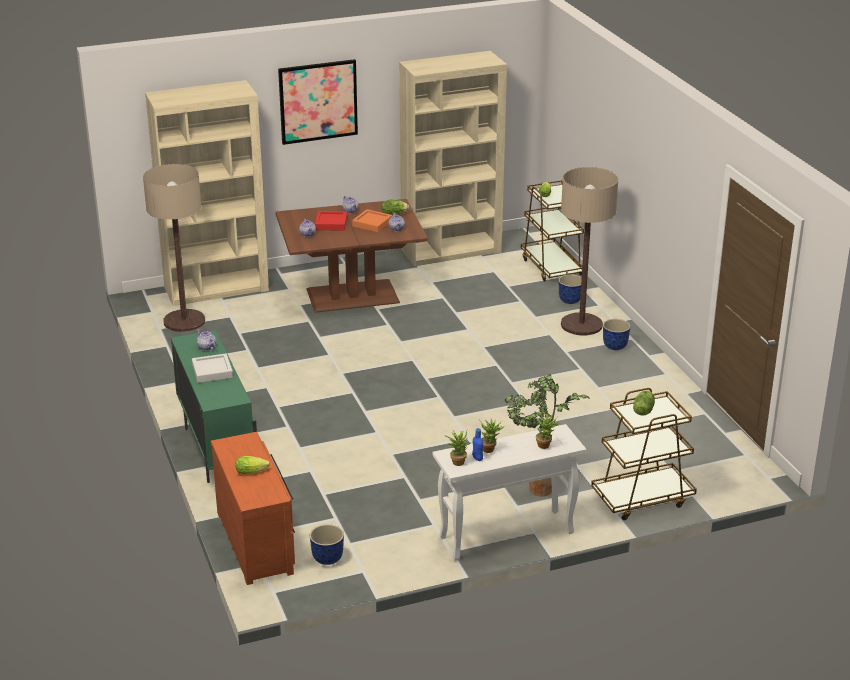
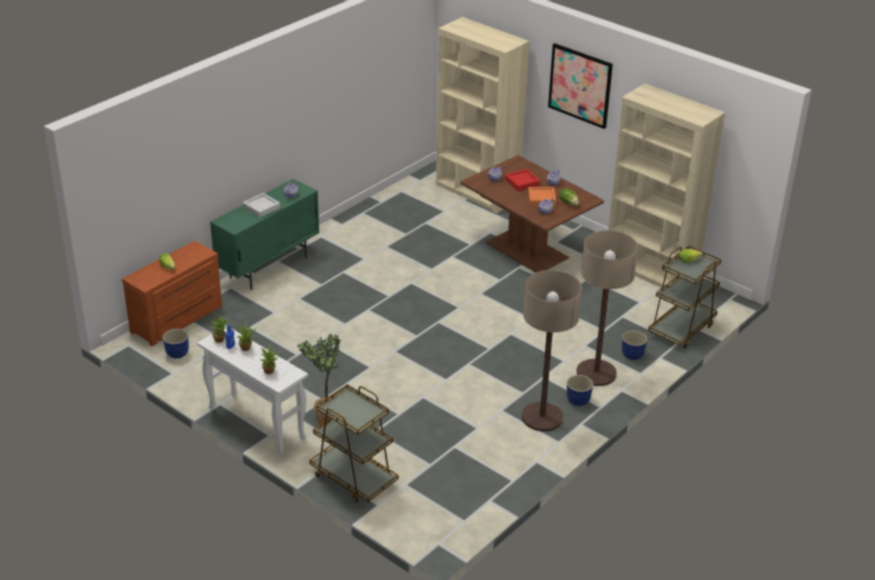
camera: 60 degrees right, 5 degrees up
floor lamp [143,164,205,332] -> floor lamp moved to [521,270,582,431]
lettuce [633,391,655,416] -> none

